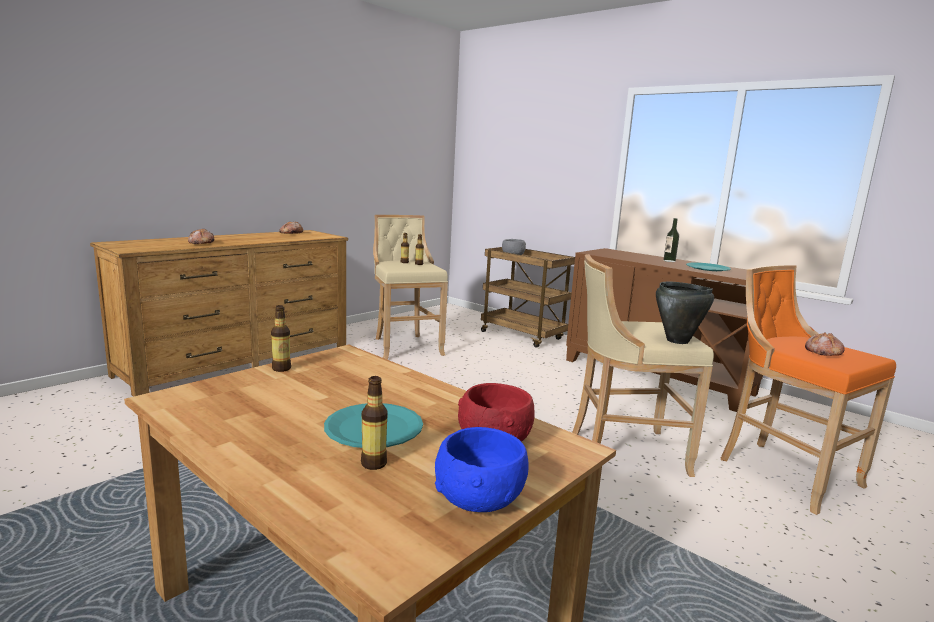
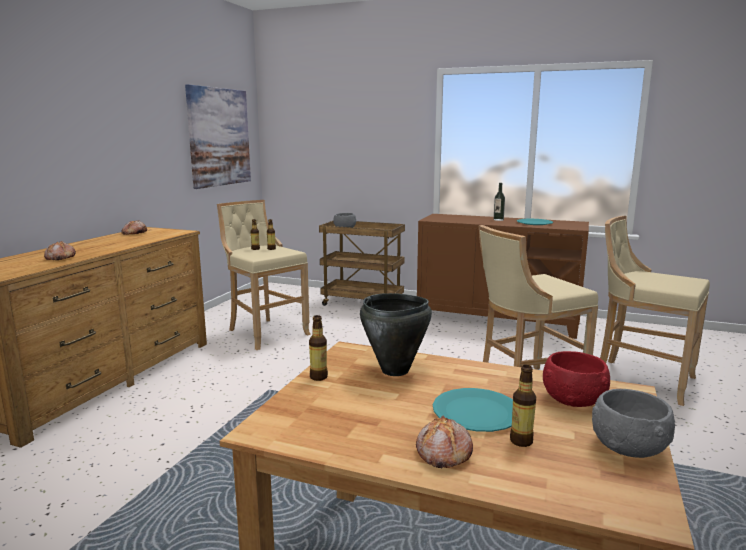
camera: 20 degrees left, 0 degrees up
blue bowl [435,427,529,512] -> grey bowl [592,389,675,458]
black cooking pot [656,282,714,344] -> black cooking pot moved to [360,293,432,376]
orange stool [721,265,896,515] -> beige stool [600,216,710,406]
bread [805,332,845,356] -> bread moved to [416,416,473,468]
none -> picture [185,84,251,189]

